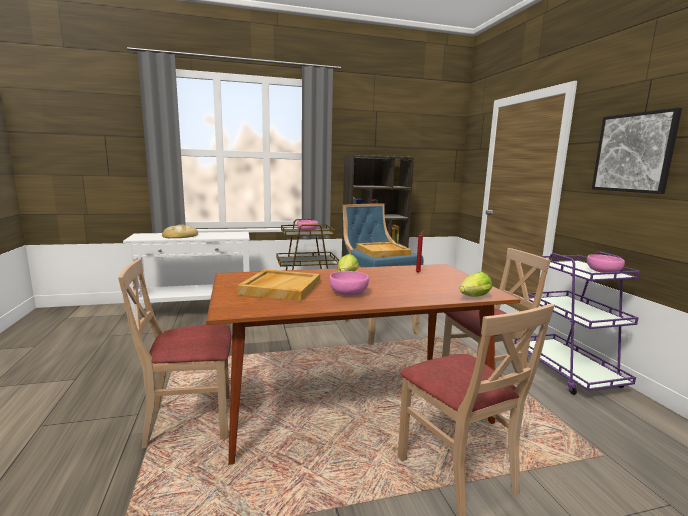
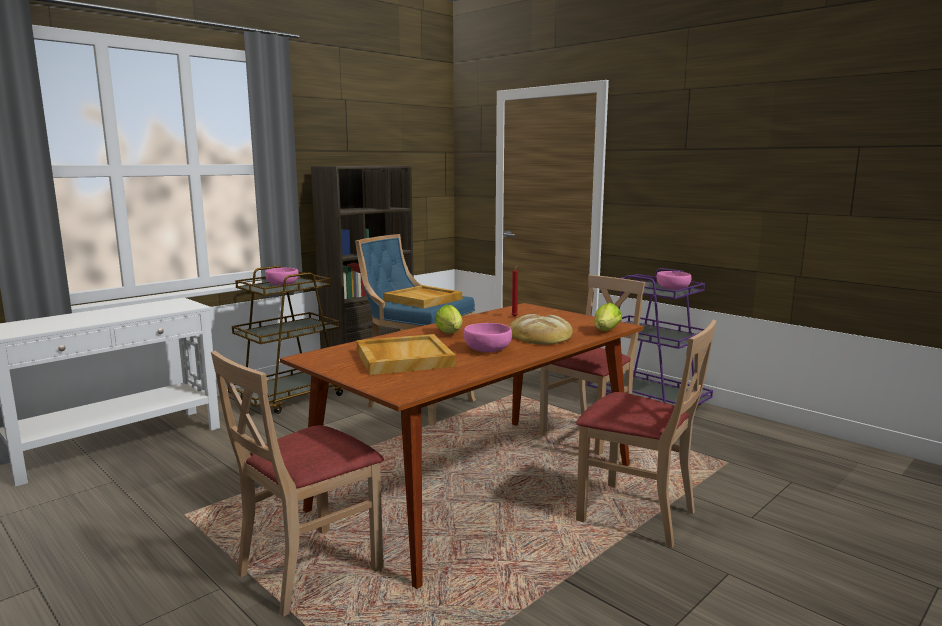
camera: 30 degrees left, 0 degrees up
bread [162,225,198,238] -> bread moved to [509,314,573,345]
picture [592,107,682,194] -> none

